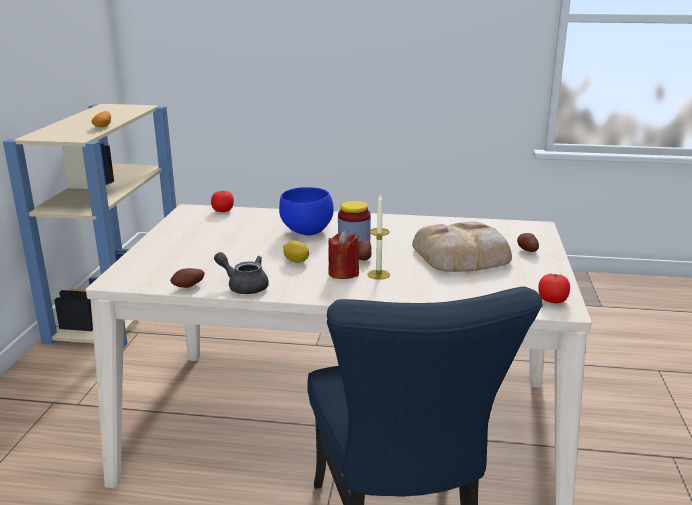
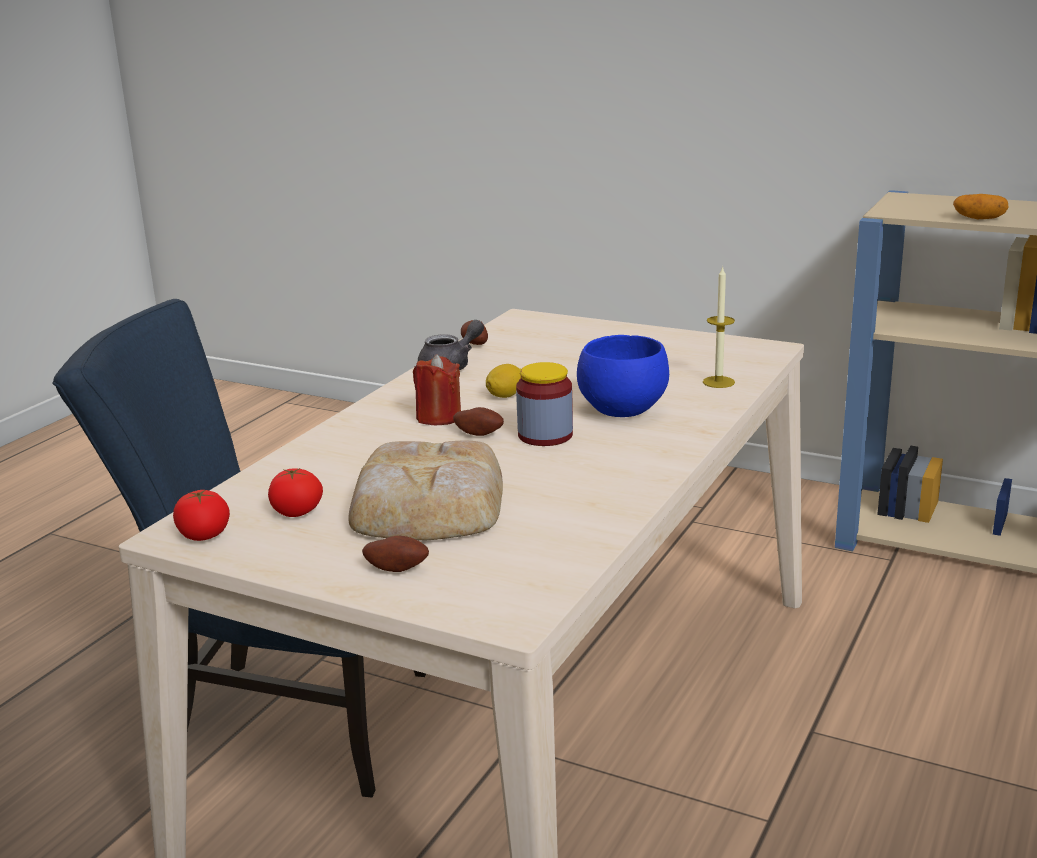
camera: 110 degrees right, 0 degrees up
tomato [211,191,234,212] -> tomato moved to [268,468,323,517]
candle [367,193,390,280] -> candle moved to [703,266,735,388]

